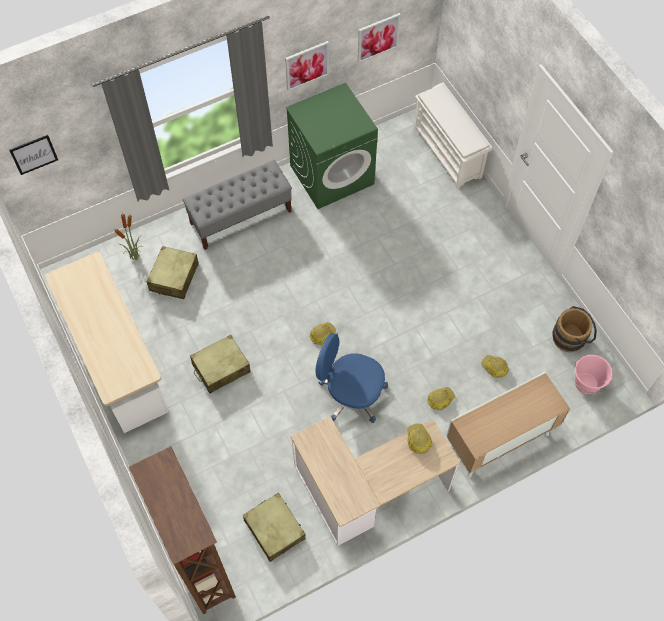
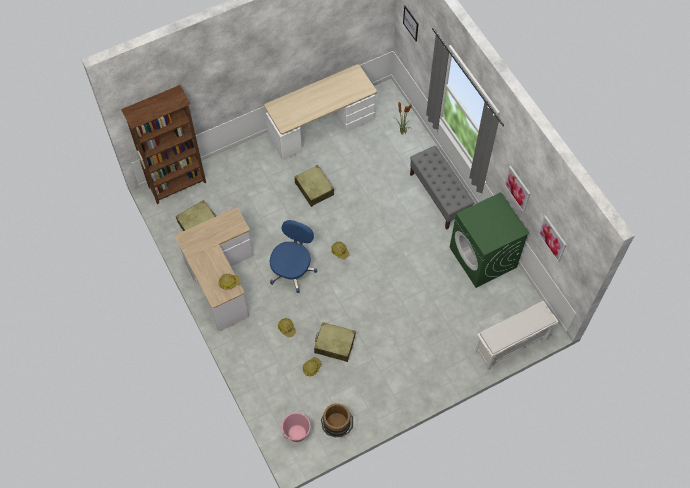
camera: 90 degrees right, 0 degrees up
beige suitcase [147,246,199,299] -> beige suitcase moved to [314,322,356,362]
cabinet [446,372,570,478] -> none

